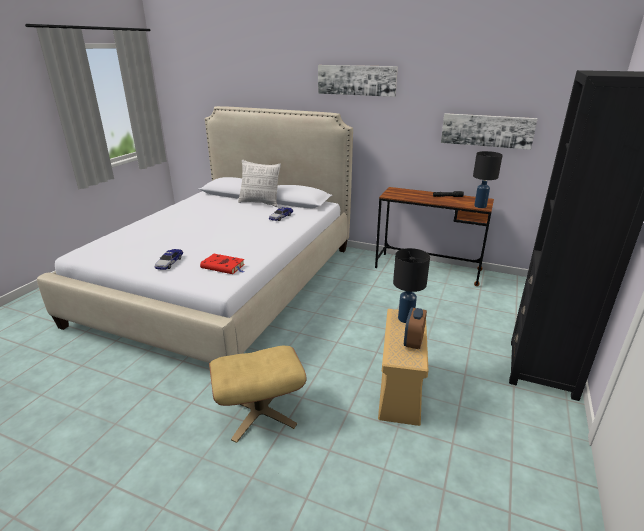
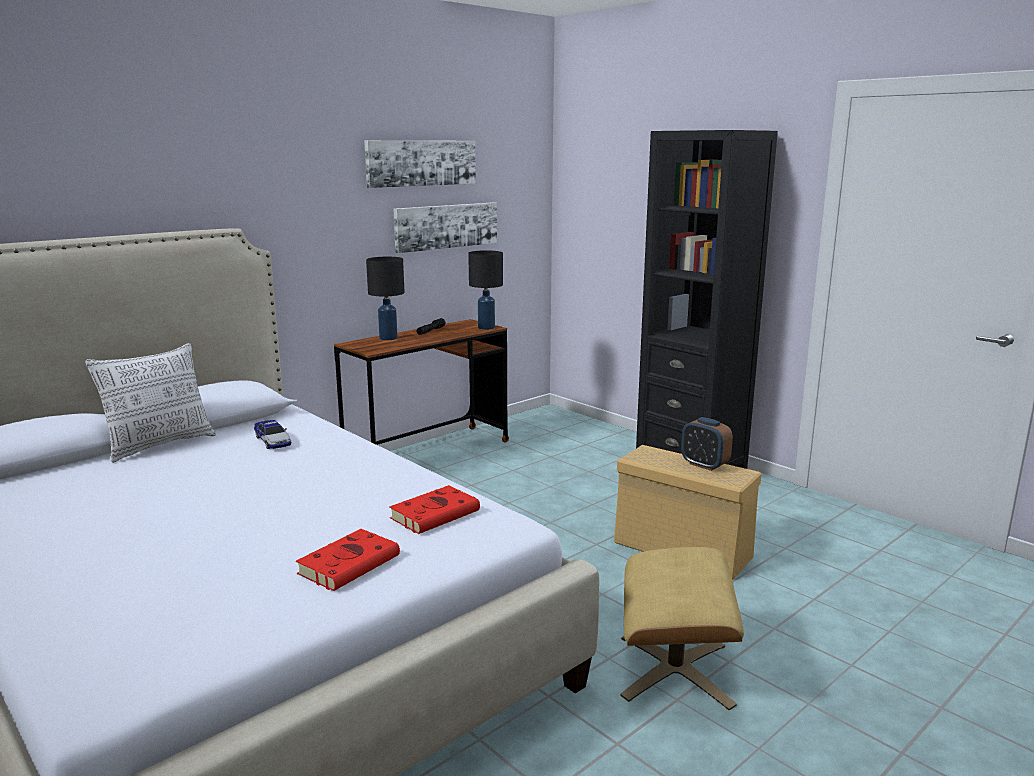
camera: 65 degrees left, 10 degrees down
toy car [155,249,183,270] -> red book [296,529,400,591]
picture [318,65,398,97] -> picture moved to [364,140,476,188]
black table lamp [393,248,430,323] -> black table lamp moved to [366,257,405,340]

